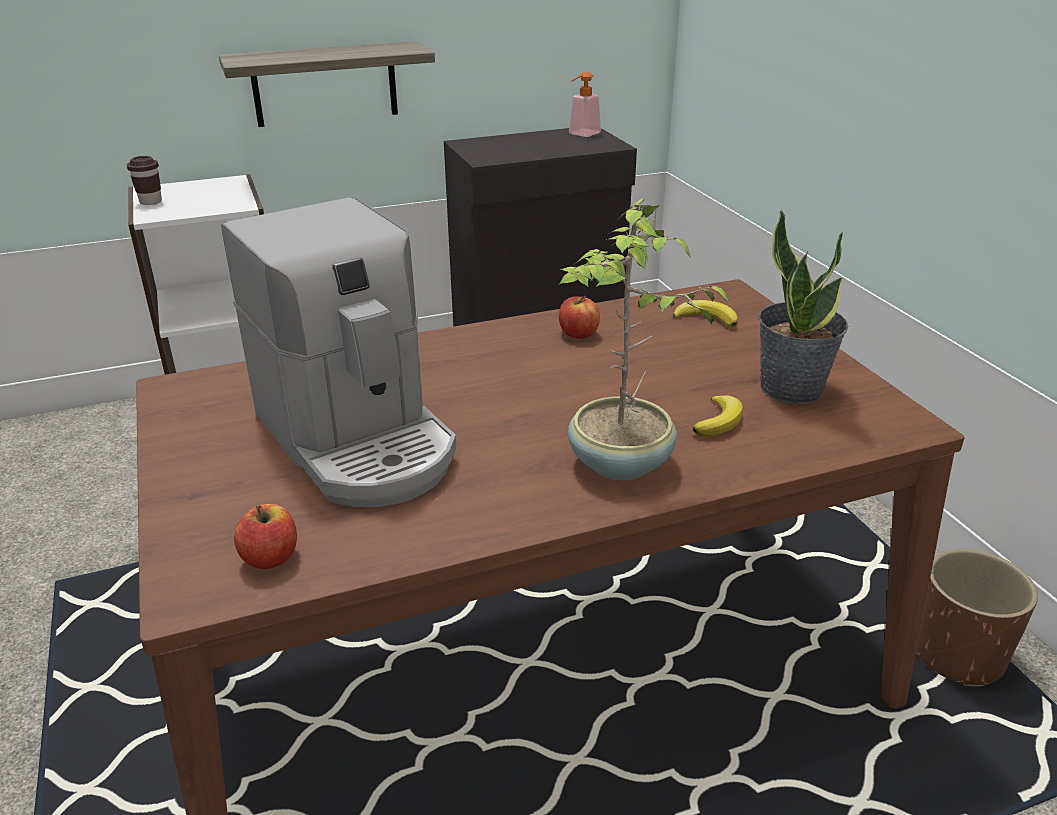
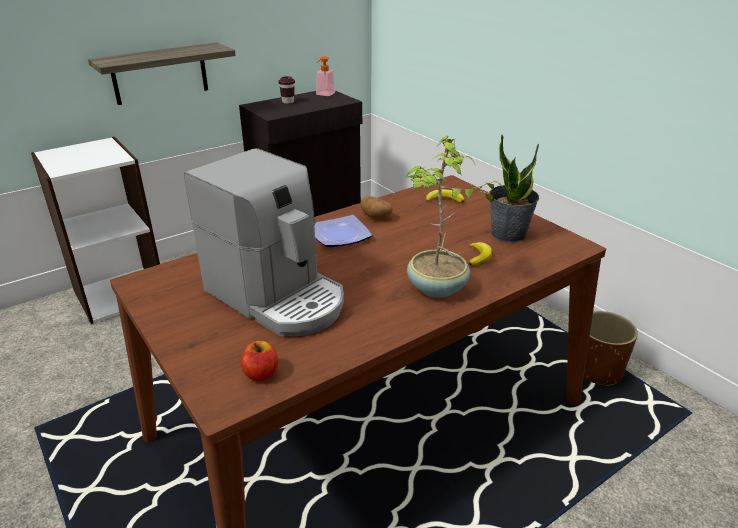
camera: 15 degrees left, 0 degrees up
brown cup [127,156,162,205] -> brown cup moved to [278,76,295,104]
apple [559,296,600,339] -> potato [360,196,393,219]
none -> plate [315,215,372,247]

